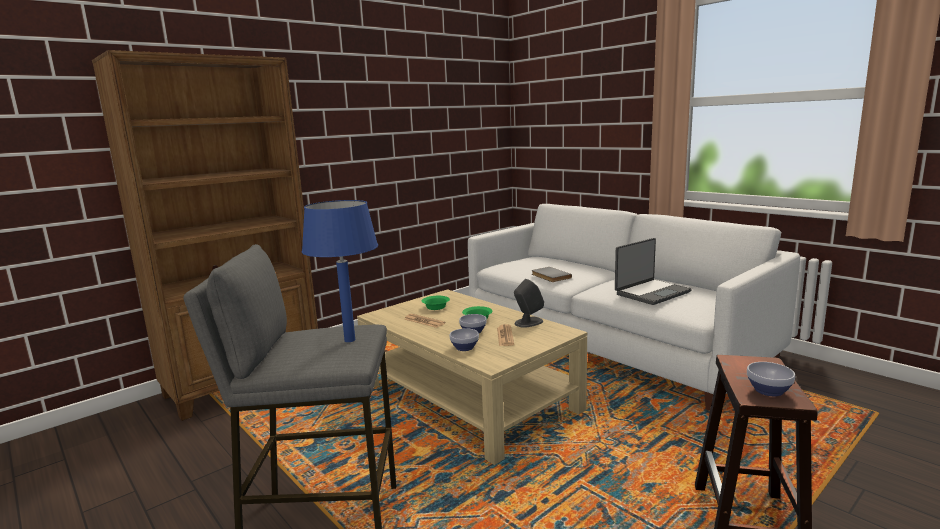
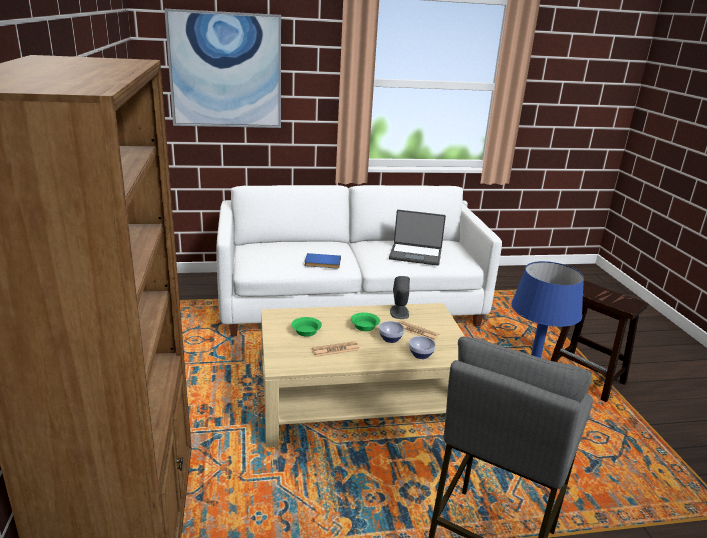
camera: 60 degrees left, 10 degrees up
grey book [532,267,572,282] -> blue book [304,253,341,269]
laptop [615,238,692,305] -> laptop turned 105 degrees clockwise [389,210,446,266]
bowl [747,362,795,396] -> none
none -> picture [164,9,281,128]

